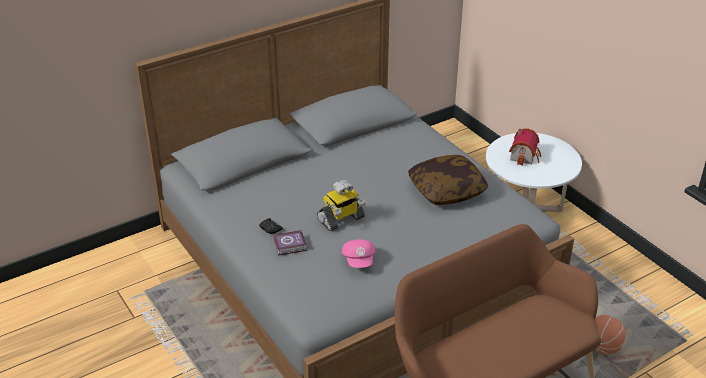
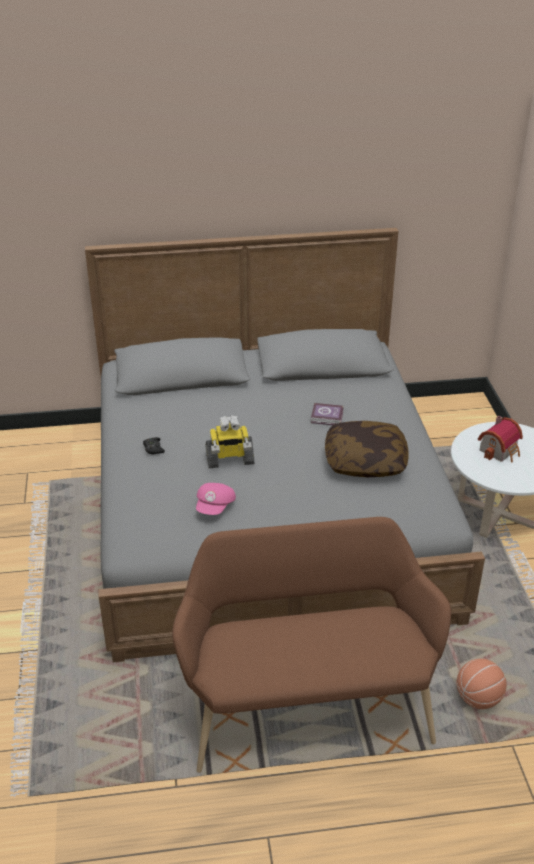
camera: 25 degrees right, 0 degrees up
book [273,230,307,256] -> book moved to [311,403,344,425]

